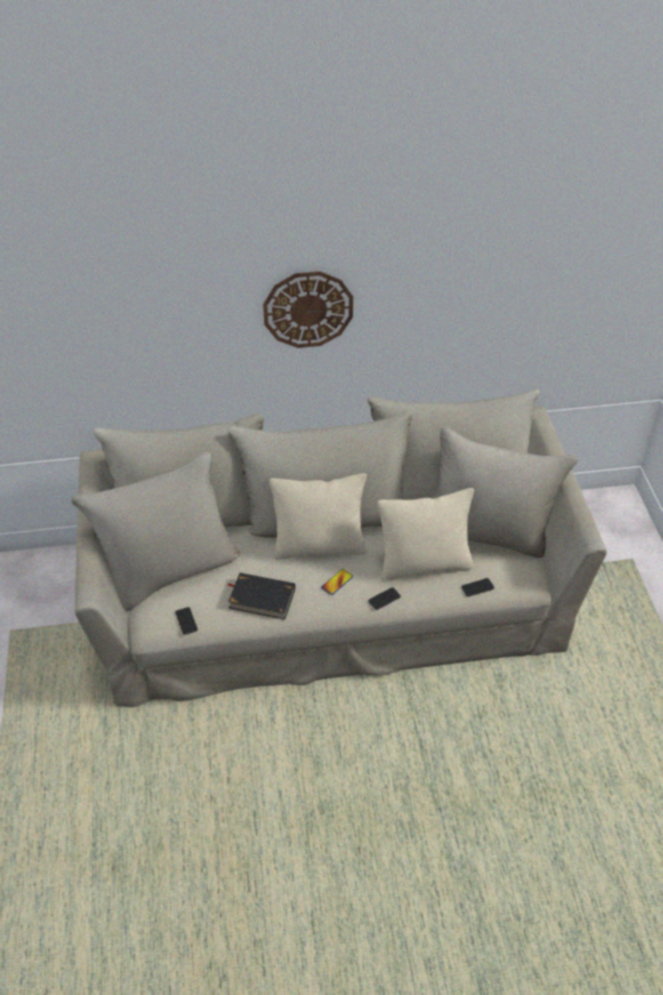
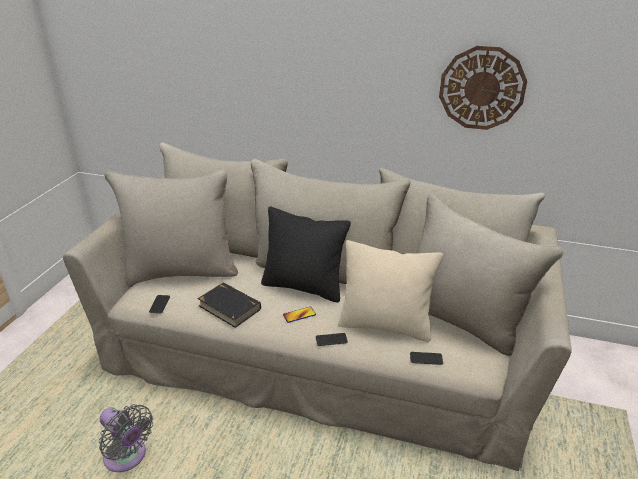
camera: 25 degrees right, 15 degrees down
wall clock [263,271,353,348] -> wall clock moved to [439,46,527,130]
beige pillow [269,473,367,559] -> black pillow [261,207,351,302]
none -> grey fan [99,404,153,472]

